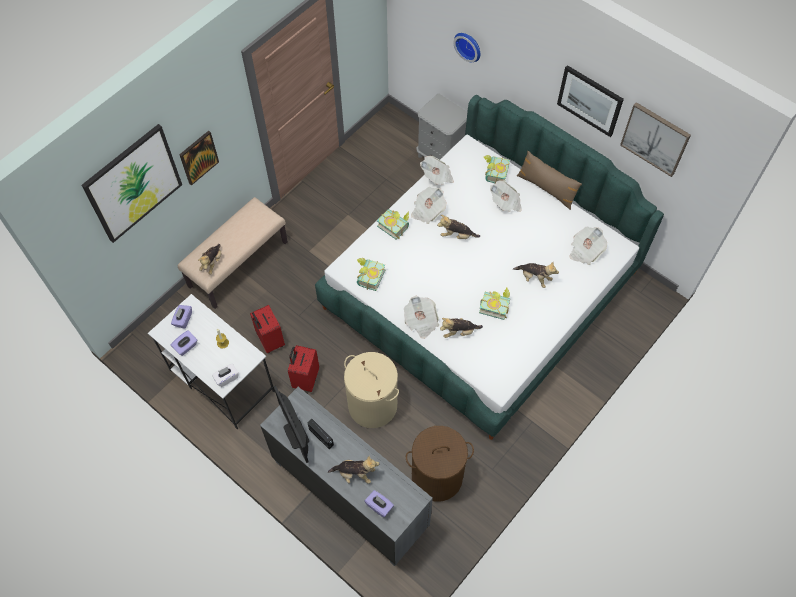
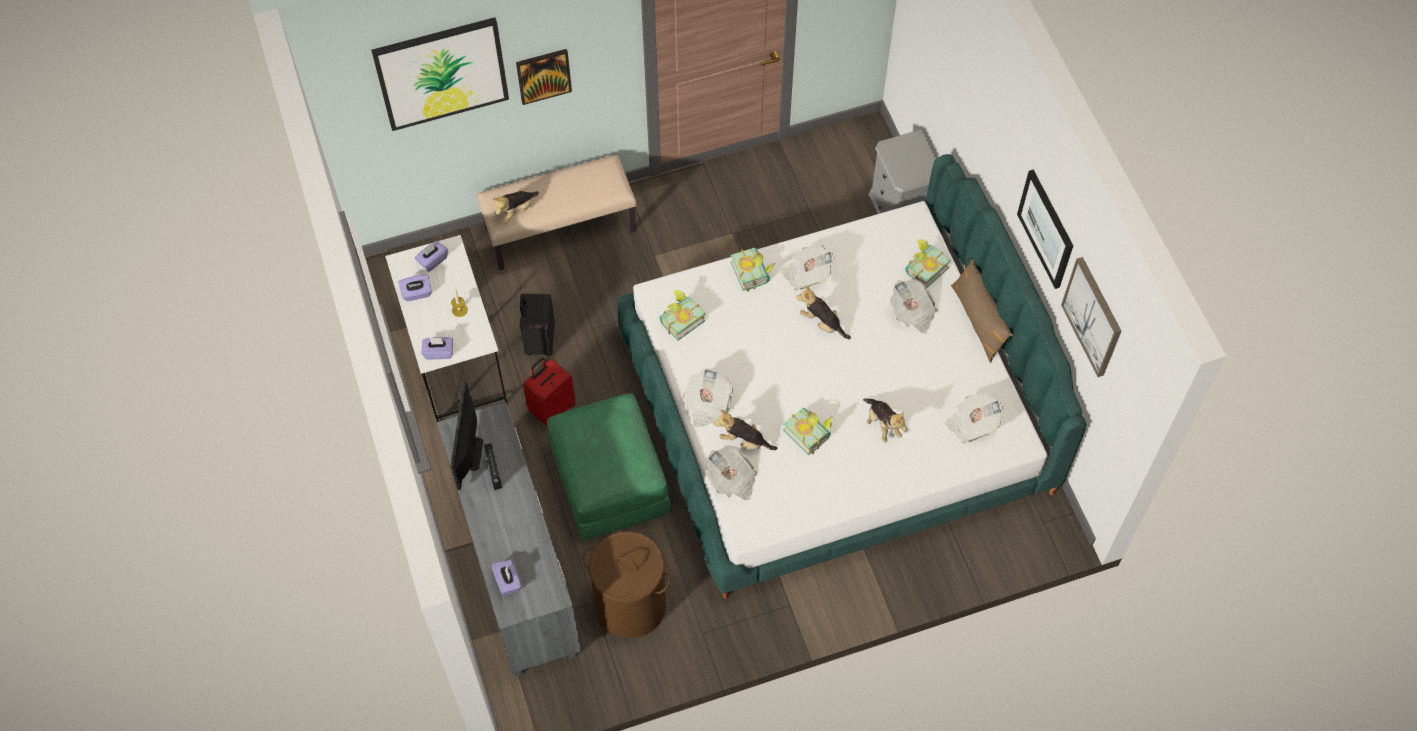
camera: 30 degrees right, 0 degrees up
white tissue box [212,364,239,387] -> purple tissue box [421,337,453,360]
red suitcase [250,305,285,353] -> black suitcase [520,294,555,356]
plush toy [328,456,379,484] -> none
beige laundry basket [344,352,399,428] -> green ottoman [547,393,671,540]
newspaper [420,156,454,185] -> newspaper moved to [707,445,758,500]
wall clock [453,33,480,62] -> none

